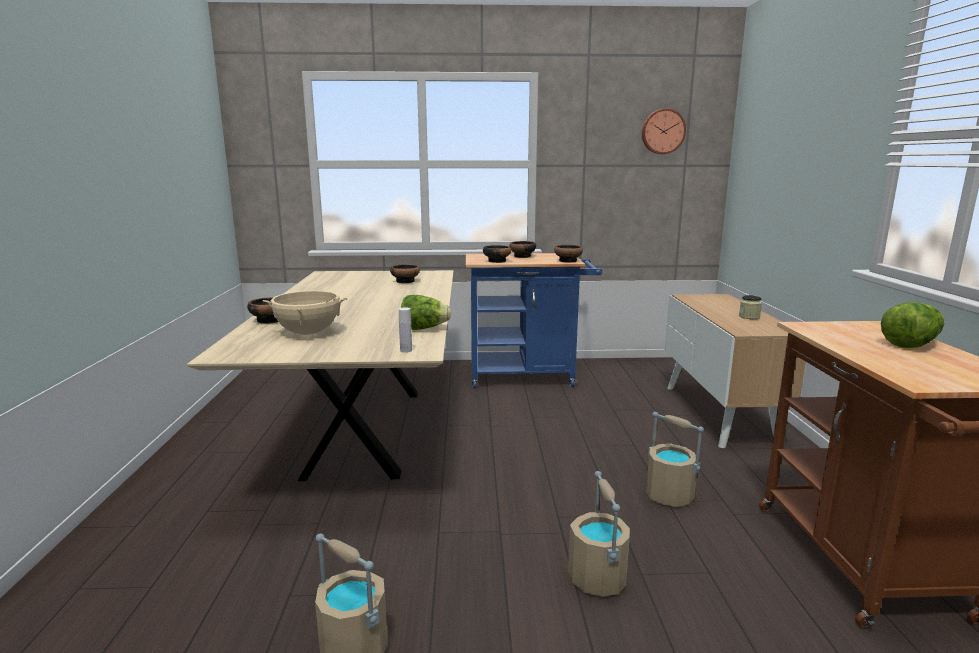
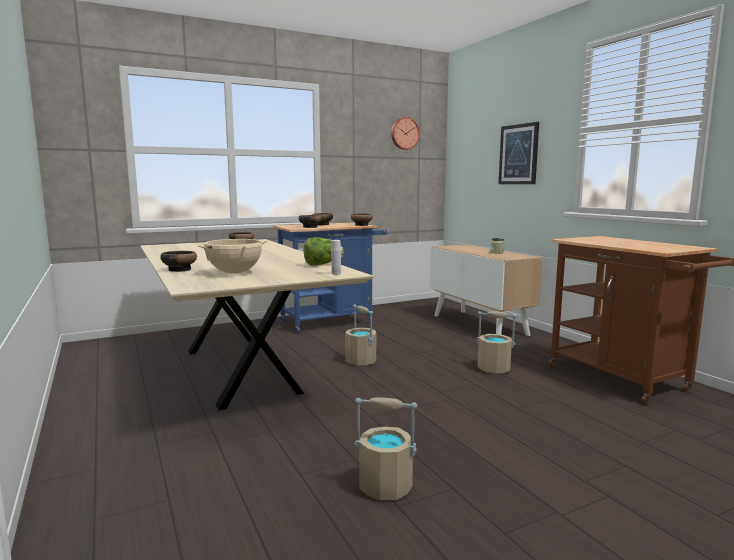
camera: 25 degrees left, 5 degrees down
beige bucket [568,471,630,597] -> beige bucket moved to [345,304,376,365]
lettuce [881,302,944,348] -> none
none -> picture [499,122,539,184]

